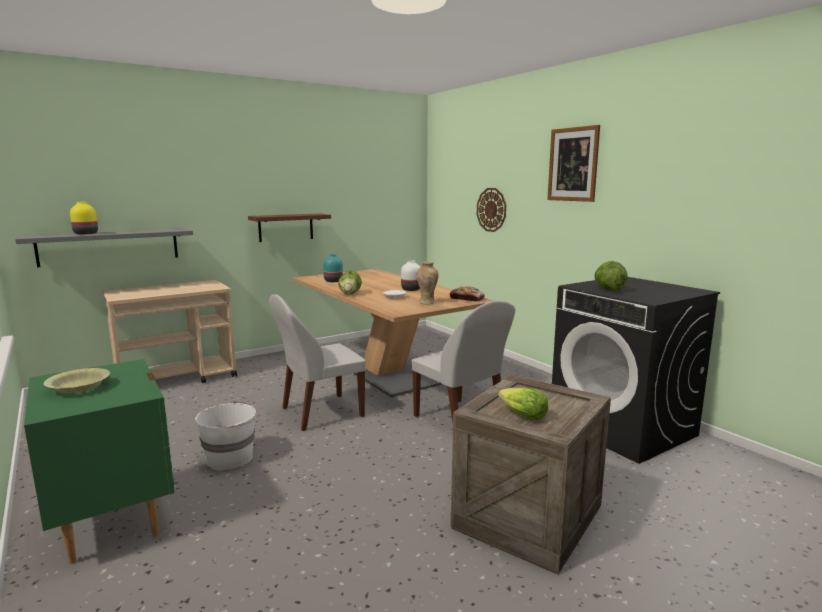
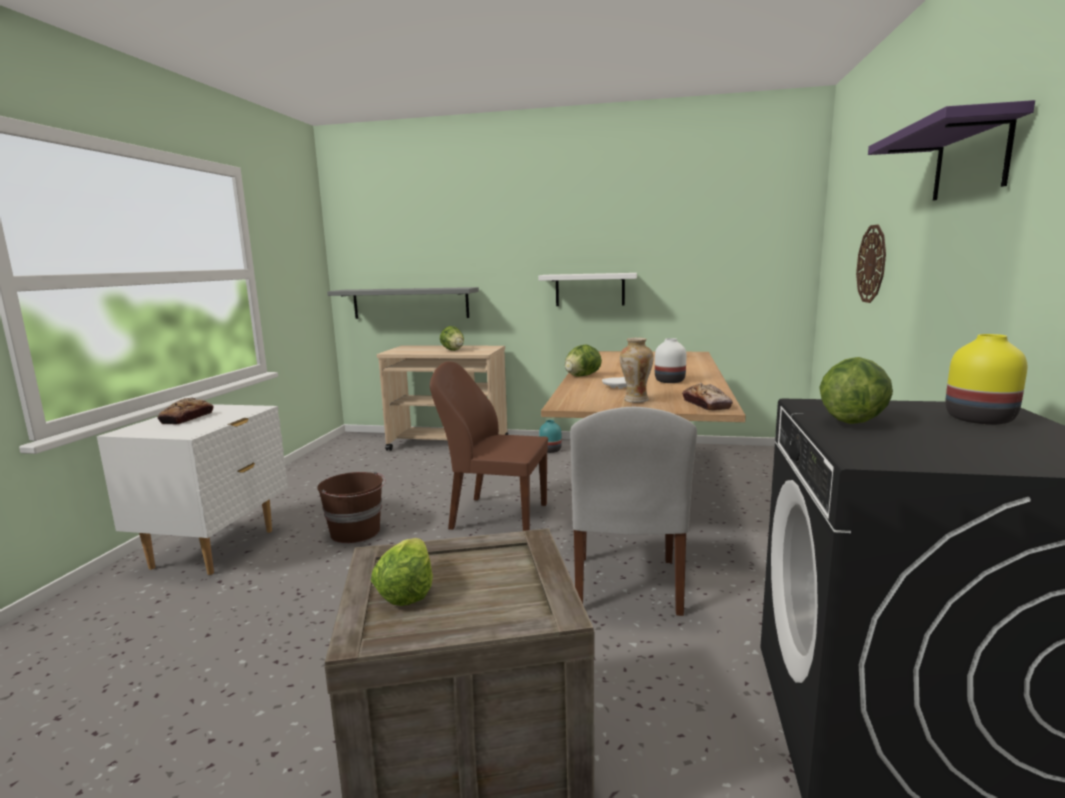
camera: 45 degrees right, 0 degrees up
green nightstand [24,359,175,564] -> white nightstand [97,404,288,575]
yellow bowl [44,368,110,393] -> bread [157,398,213,424]
yellow vase [70,202,98,235] -> yellow vase moved to [945,334,1027,425]
white bucket [195,401,259,471] -> brown bucket [317,472,385,543]
brown shelf [248,213,331,242] -> white shelf [538,273,637,306]
white chair [269,294,366,431] -> brown chair [430,362,548,531]
turquoise vase [323,254,343,282] -> turquoise vase moved to [539,420,561,453]
picture [547,125,600,202] -> purple shelf [868,100,1035,200]
none -> lettuce [440,326,464,351]

